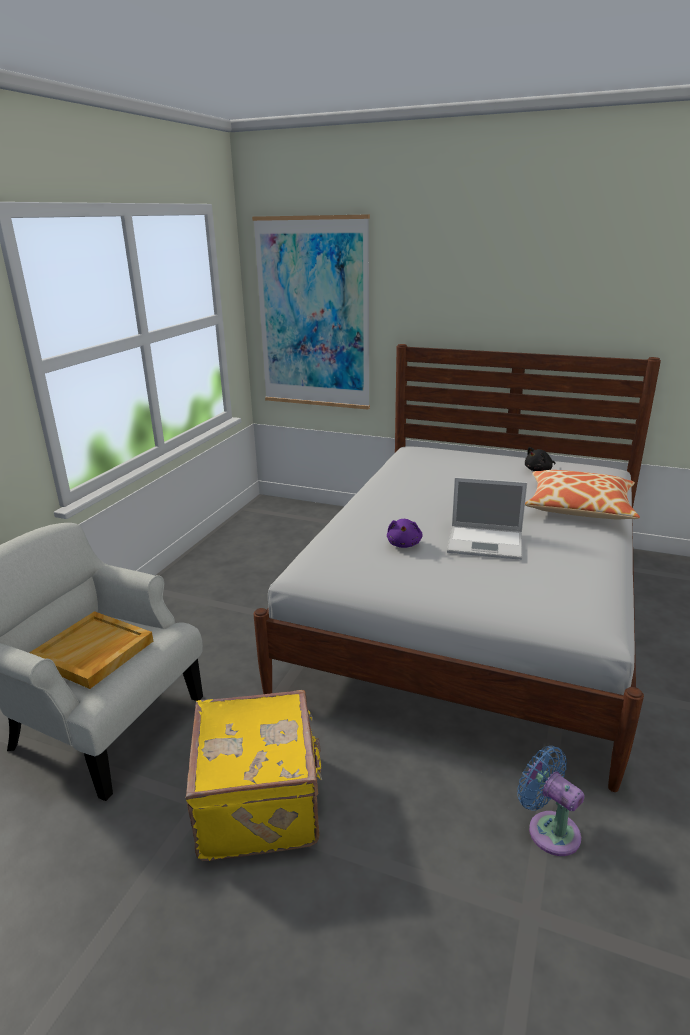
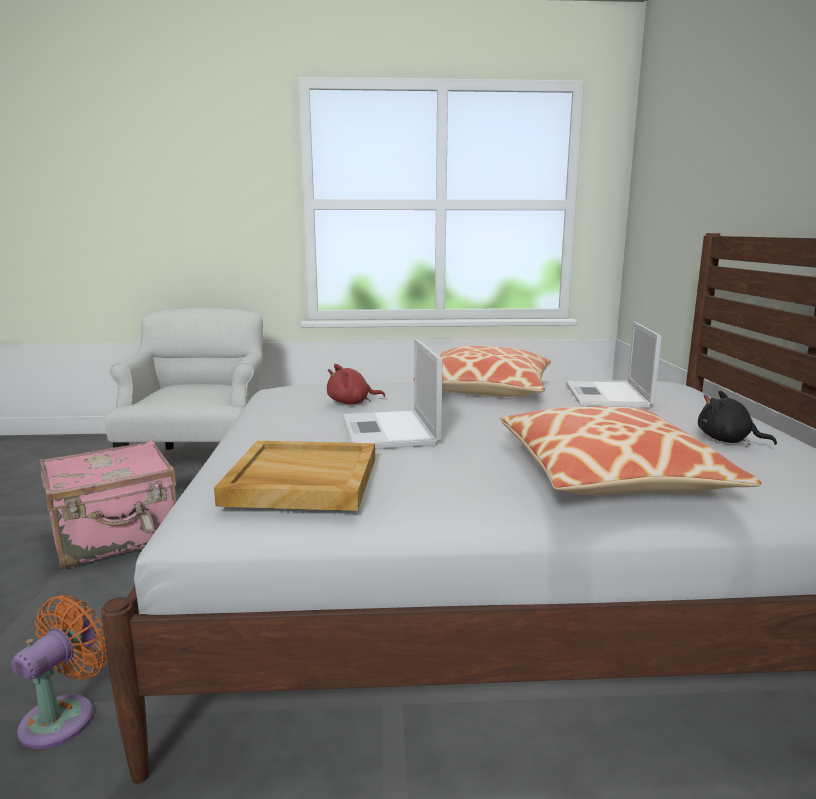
camera: 65 degrees right, 10 degrees down
beige tray [29,611,153,689] -> beige tray moved to [214,441,375,511]
yellow suitcase [186,690,322,861] -> pink suitcase [39,440,177,569]
picture [252,214,370,410] -> none
purple plush toy [387,519,423,548] -> red plush toy [327,364,385,404]
blue fan [518,746,585,856] -> orange fan [12,595,108,749]
none -> pillow [413,345,551,397]
none -> laptop [566,322,662,408]

